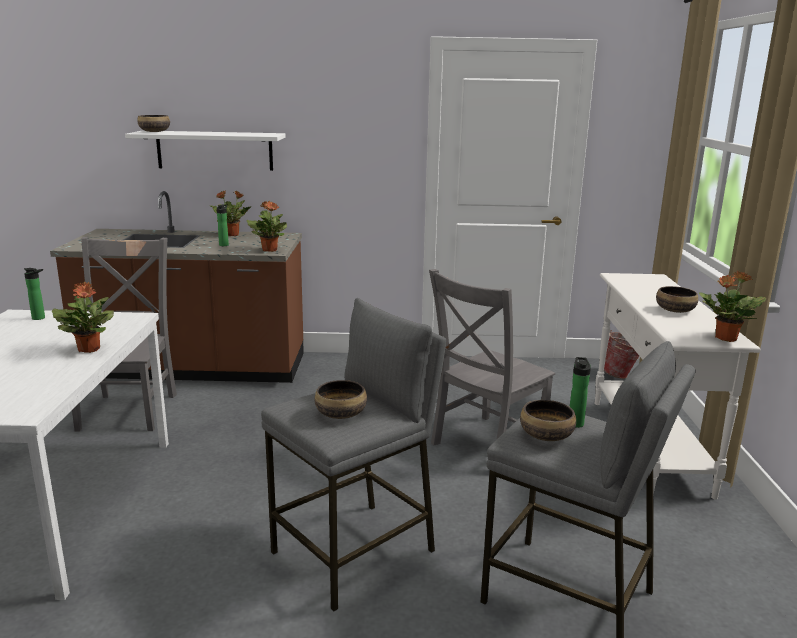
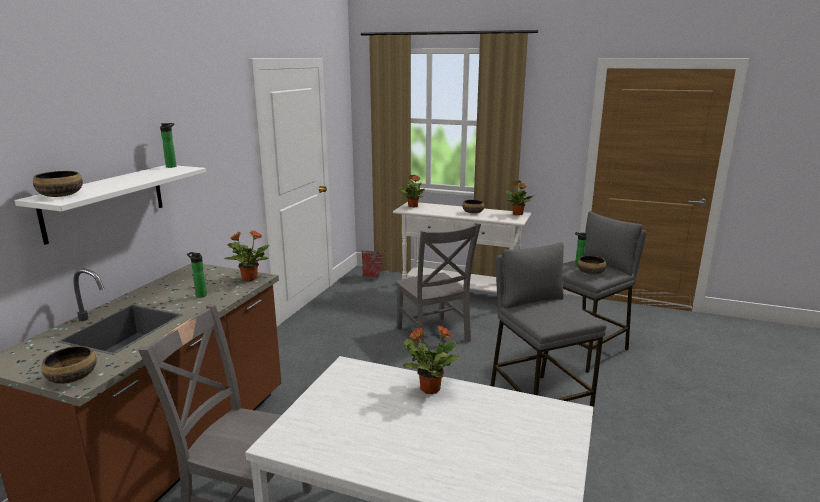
camera: 70 degrees left, 0 degrees up
bottle [24,268,45,320] -> bottle moved to [160,123,177,168]
potted plant [210,190,251,236] -> potted plant moved to [399,175,425,208]
bowl [314,380,367,419] -> bowl moved to [42,346,97,384]

